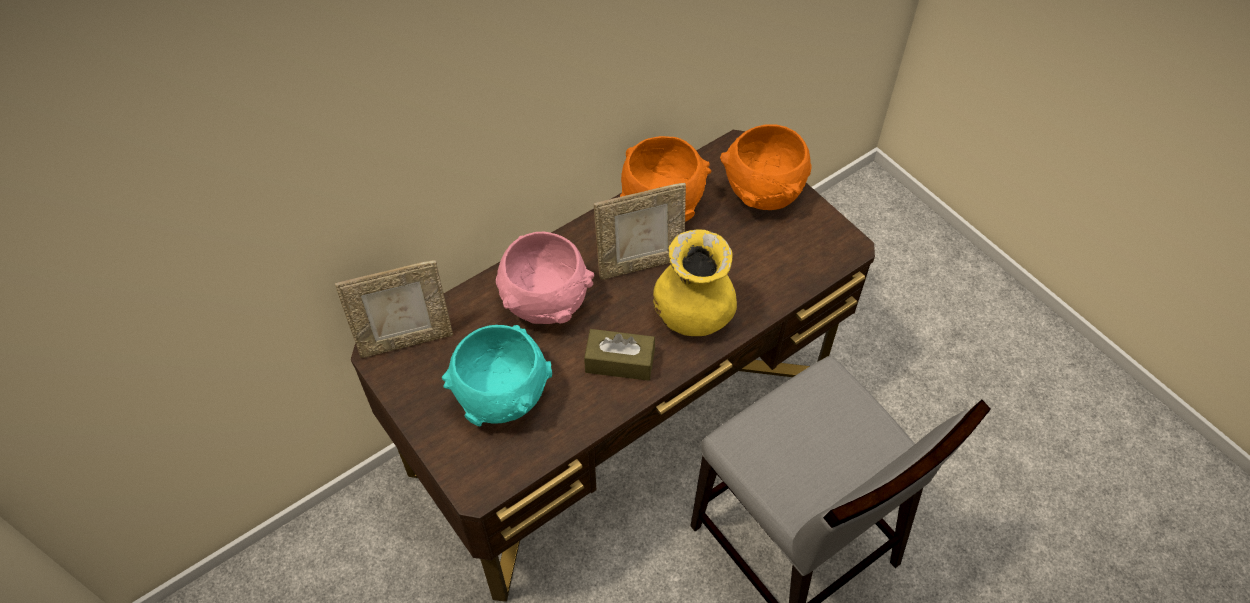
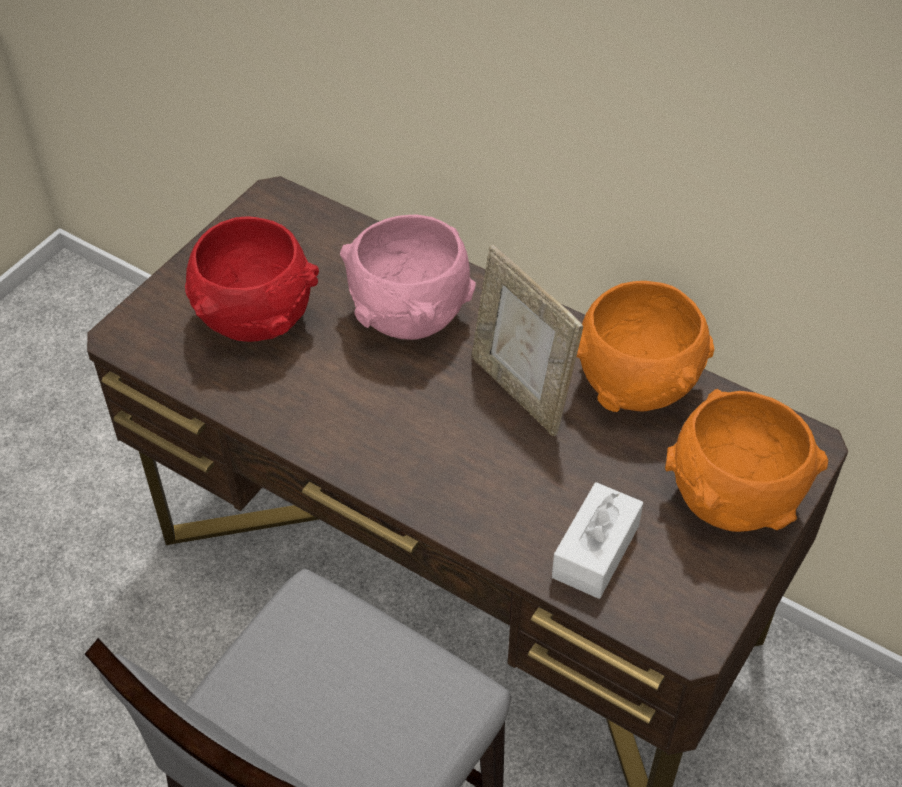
camera: 70 degrees right, 5 degrees down
picture frame [335,260,453,358] -> none
turquoise bowl [442,325,552,427] -> red bowl [185,216,319,342]
brown tissue box [584,329,655,381] -> none
yellow vase [653,229,737,336] -> none
none -> white tissue box [552,482,643,599]

